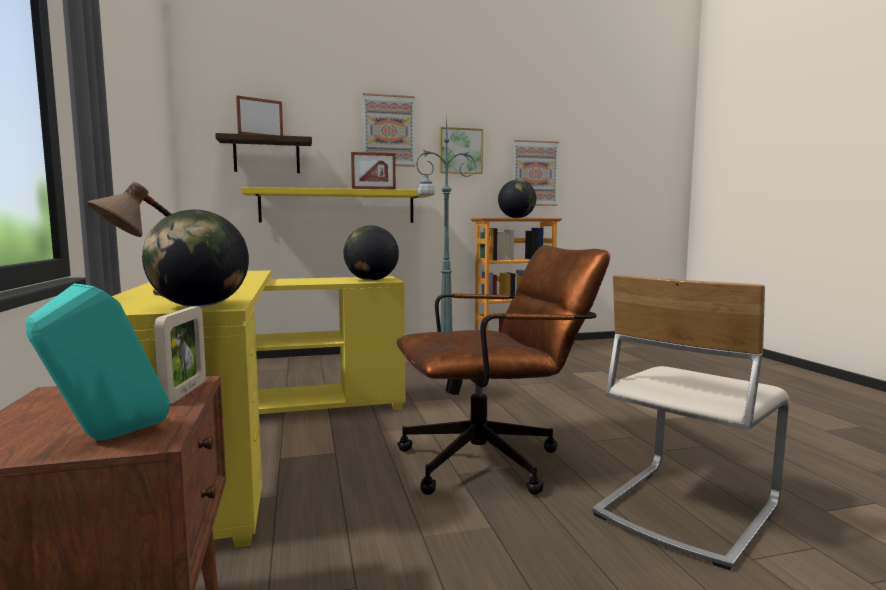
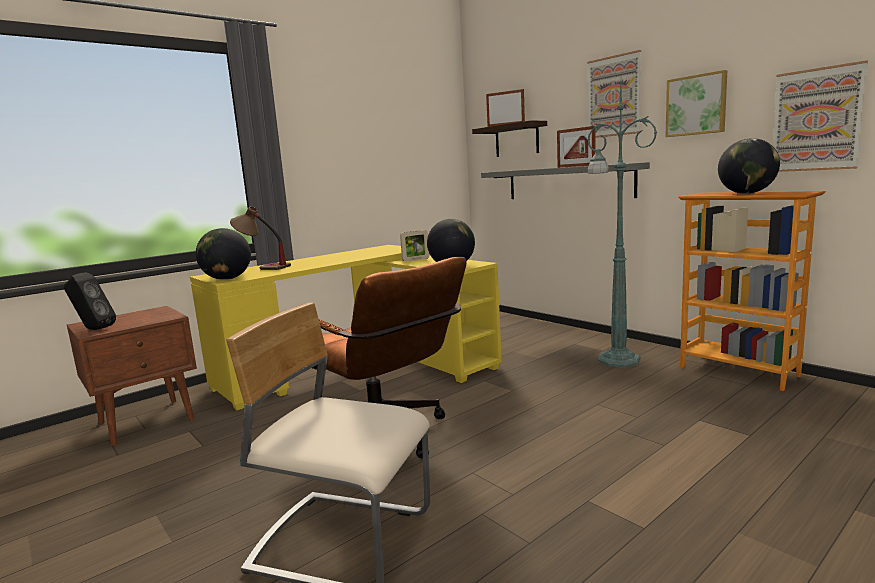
camera: 65 degrees right, 5 degrees up
turquoise speaker [26,283,170,441] -> black speaker [64,272,116,330]
picture frame [154,307,206,404] -> picture frame moved to [400,230,429,262]
yellow shelf [241,187,432,223] -> grey shelf [481,162,650,199]

